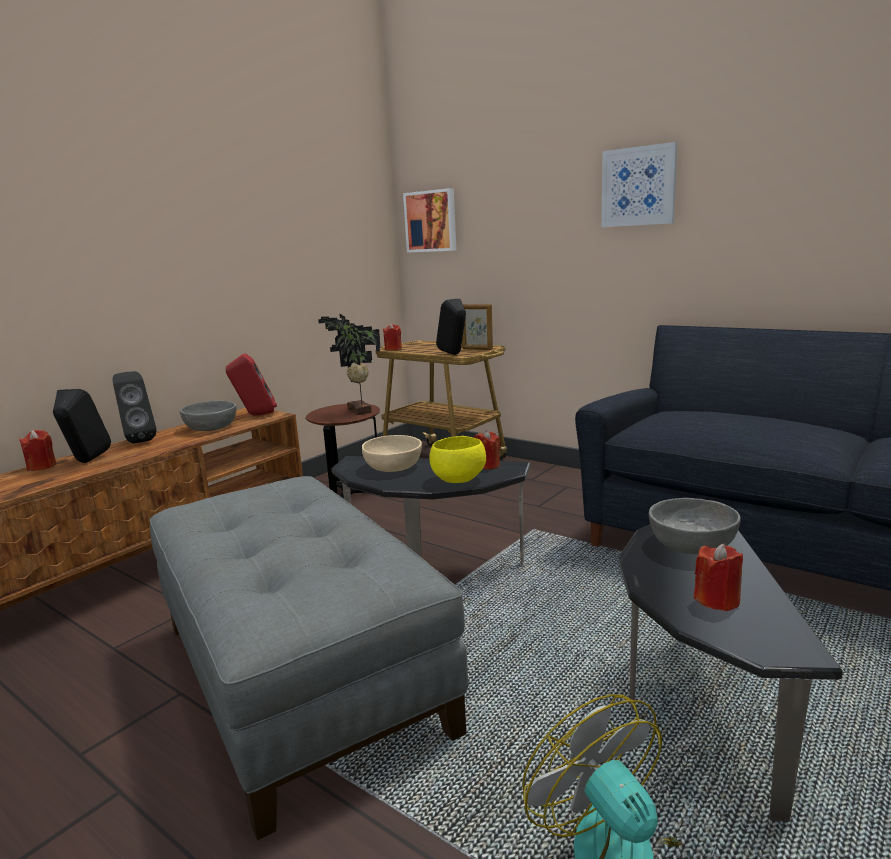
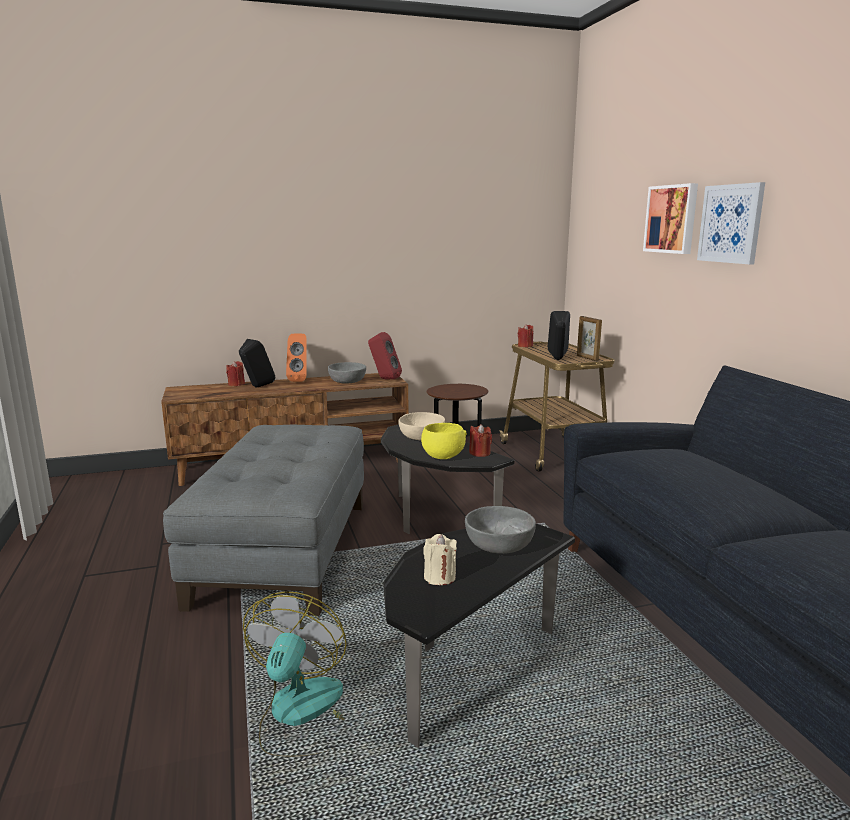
camera: 35 degrees right, 0 degrees up
black speaker [112,371,157,444] -> orange speaker [286,333,306,382]
potted plant [318,314,380,415] -> none
picture [403,188,456,253] -> picture moved to [643,183,698,254]
red candle [694,544,743,611] -> beige candle [423,534,457,585]

